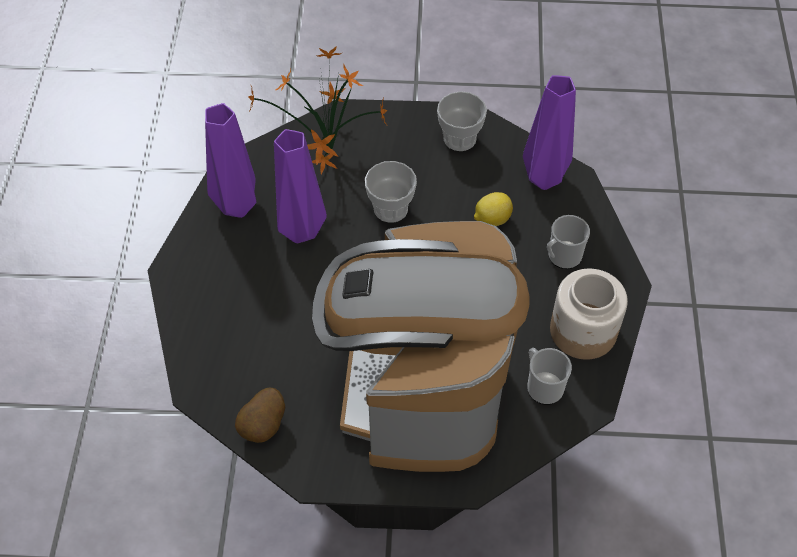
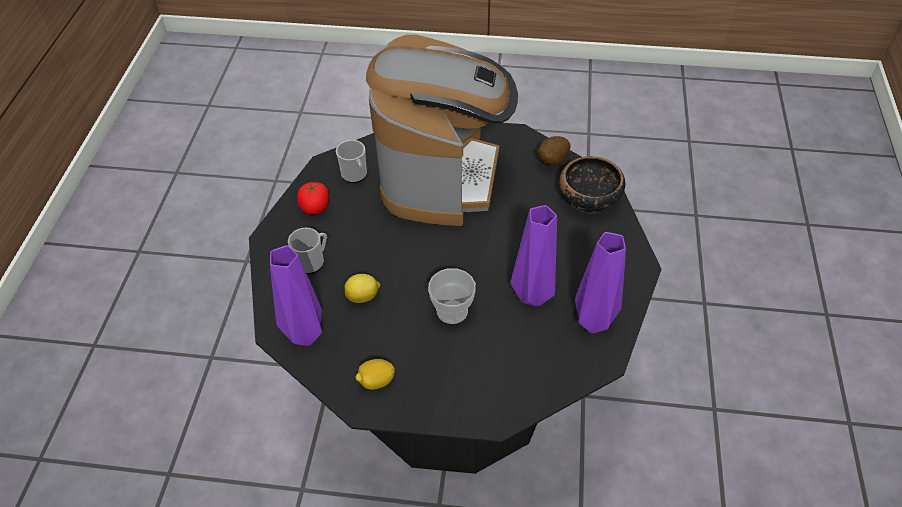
camera: 175 degrees left, 5 degrees down
potted plant [248,46,388,174] -> none
cup [437,91,487,151] -> lemon [355,359,395,390]
jar [550,269,628,360] -> tomato [297,182,329,215]
none -> bowl [559,156,625,213]

